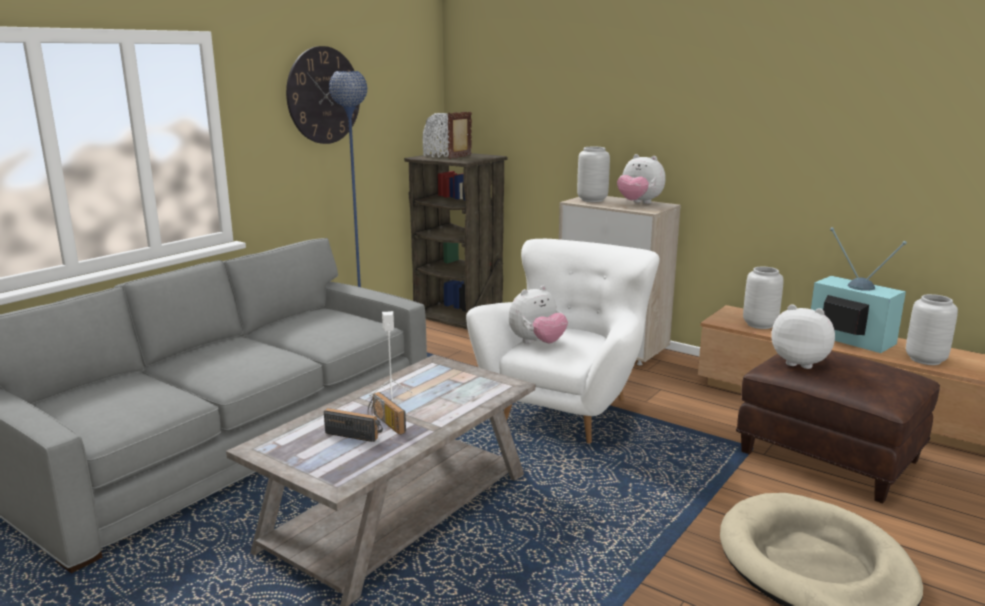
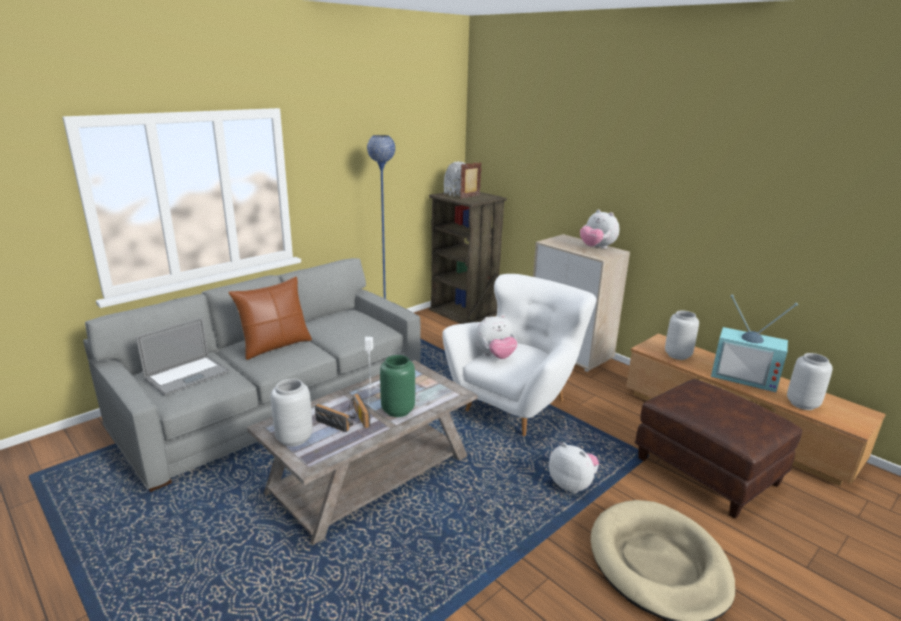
camera: 10 degrees right, 5 degrees up
wall clock [286,46,360,144] -> none
grey vase [577,147,610,202] -> grey vase moved to [271,379,313,446]
plush toy [771,304,835,369] -> plush toy moved to [549,443,599,493]
television [811,227,907,353] -> television turned 150 degrees clockwise [711,295,798,392]
none -> laptop [136,317,229,396]
none -> brown pillow [228,276,312,360]
none -> green vase [380,355,415,417]

